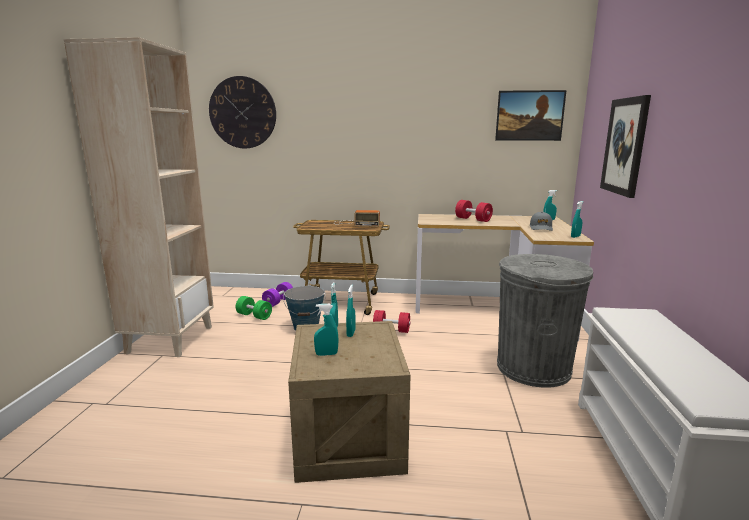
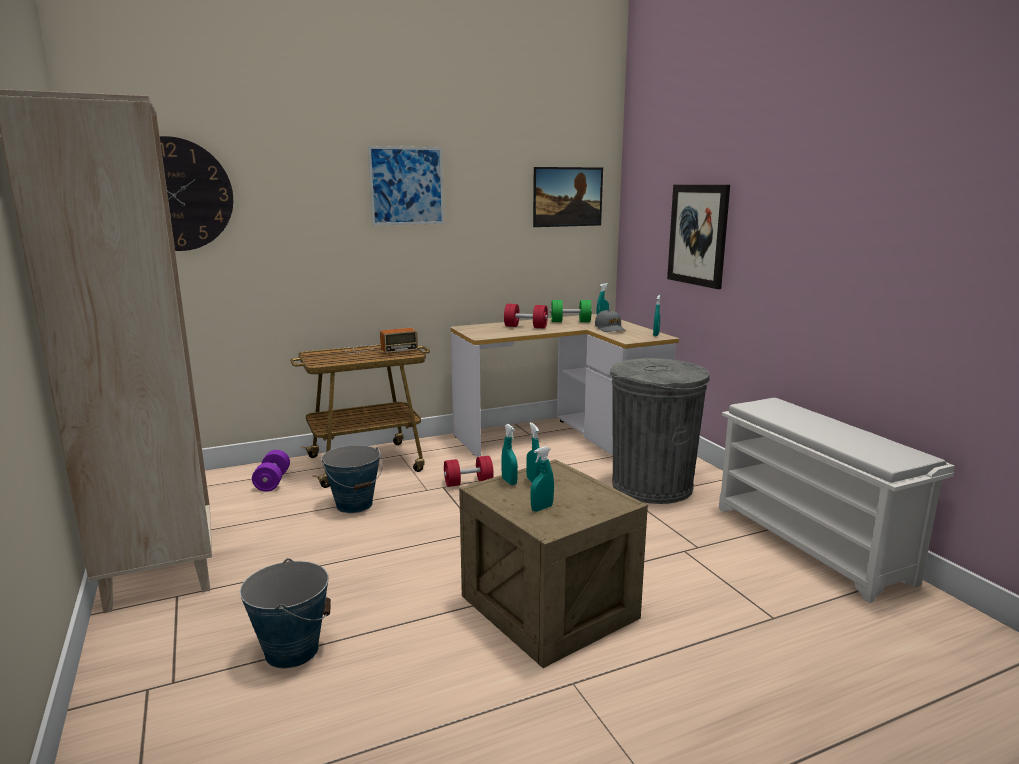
camera: 30 degrees left, 0 degrees up
green dumbbell [236,296,272,320] -> green dumbbell moved to [550,300,592,322]
none -> bucket [240,558,331,669]
none -> picture [368,146,444,225]

